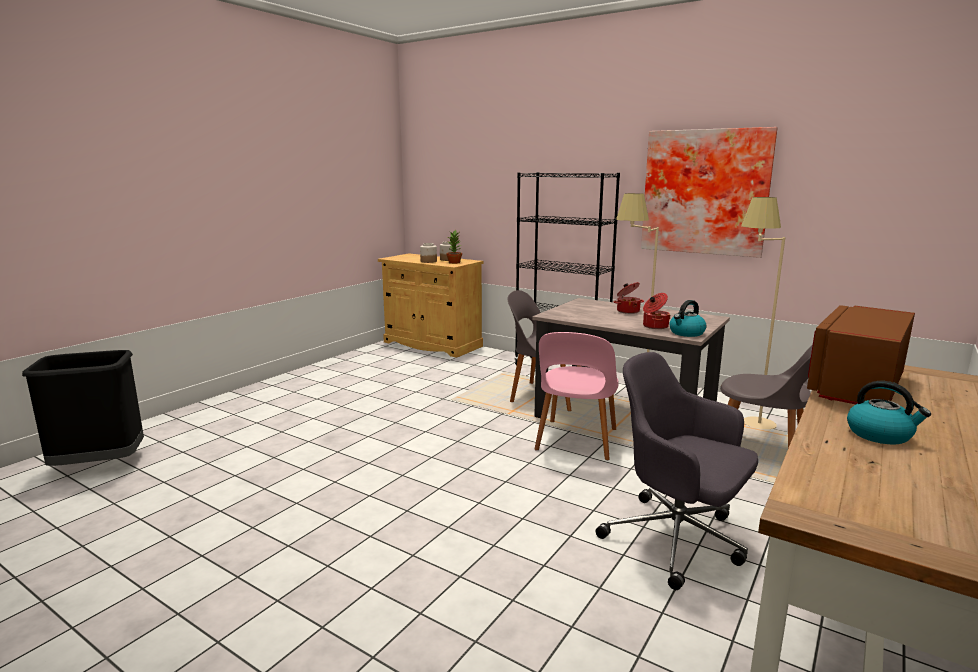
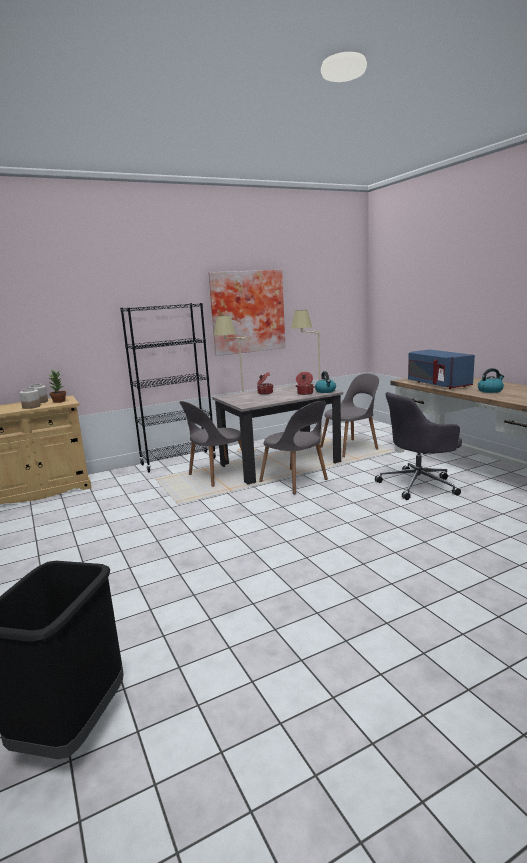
camera: 60 degrees left, 0 degrees up
pink chair [534,332,619,460] -> grey chair [259,401,328,494]
brown microwave [807,305,915,405] -> blue microwave [408,350,475,389]

